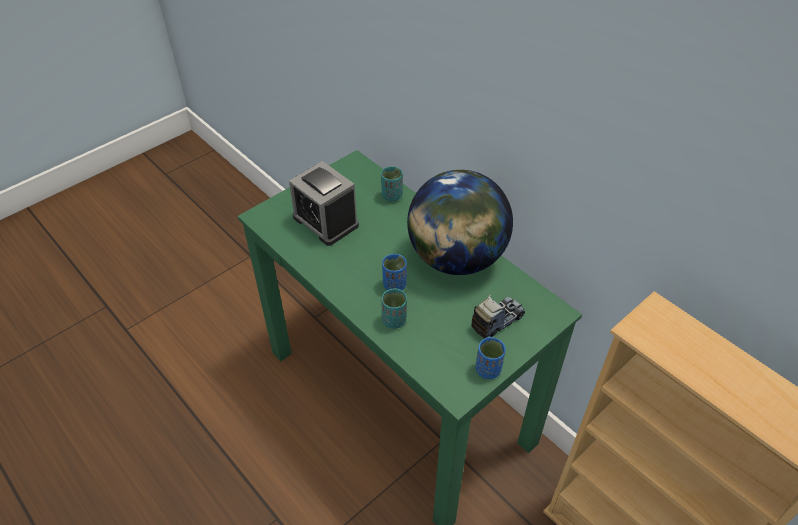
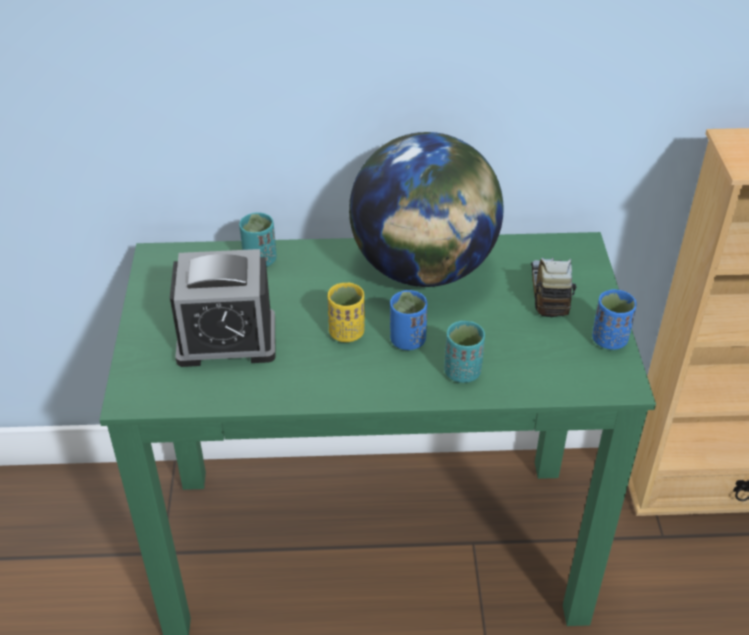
camera: 50 degrees left, 5 degrees down
none -> yellow cup [328,283,365,342]

